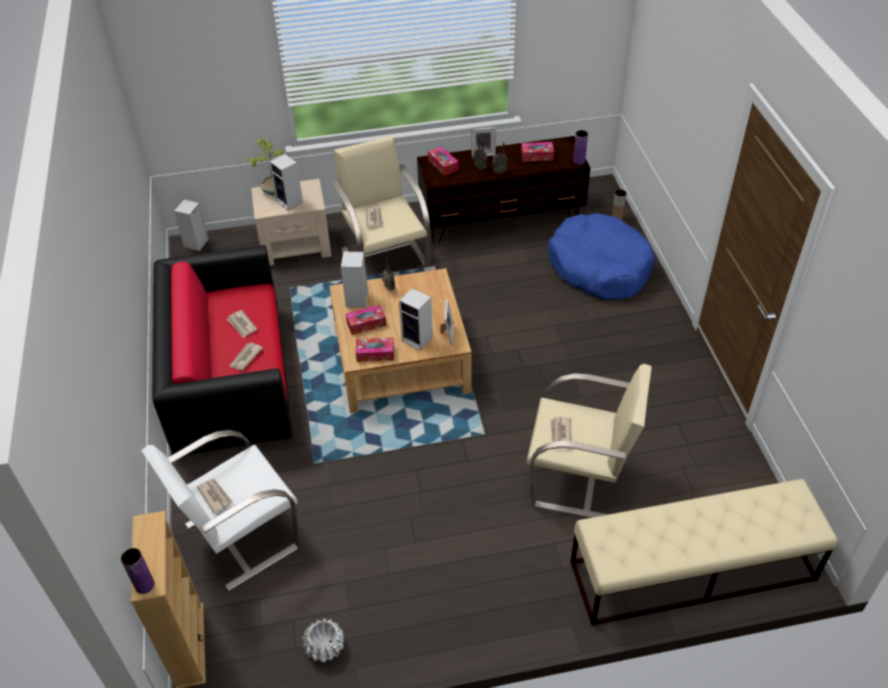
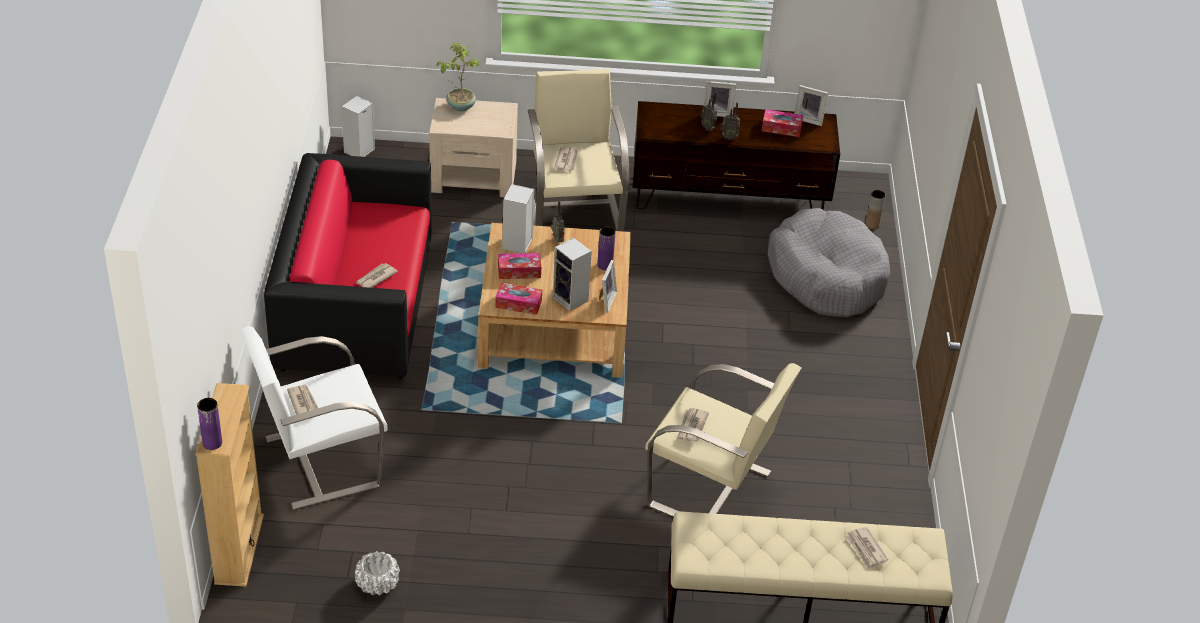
camera: 10 degrees right, 5 degrees down
newspaper [227,310,257,338] -> newspaper moved to [846,527,888,569]
speaker [269,154,303,211] -> none
tissue box [428,146,459,176] -> none
blue dog bed [548,213,655,300] -> grey dog bed [768,208,890,317]
purple vase [573,130,588,165] -> purple vase moved to [597,226,616,270]
none -> picture frame [794,85,828,126]

